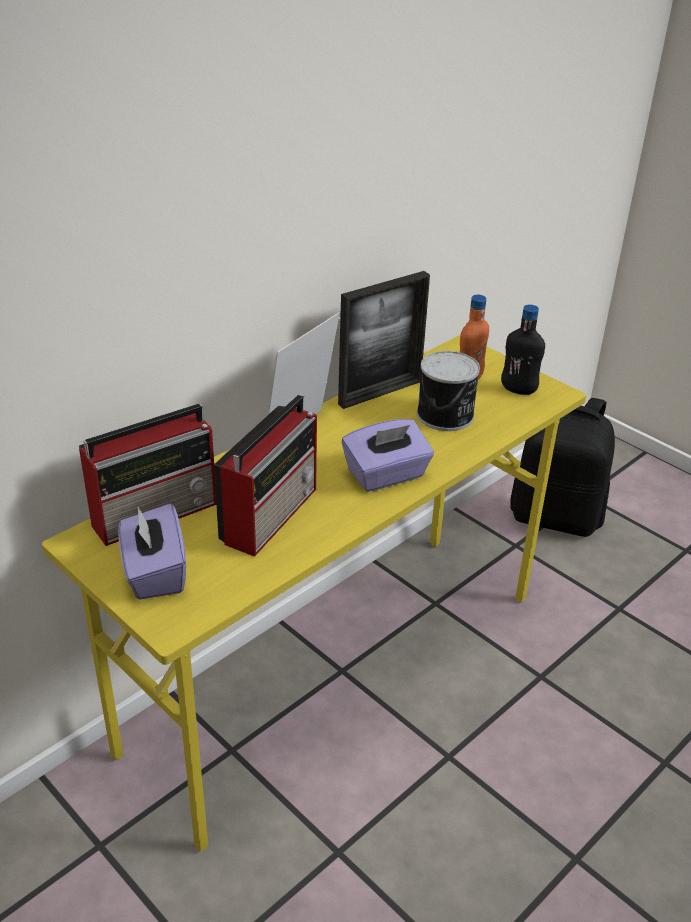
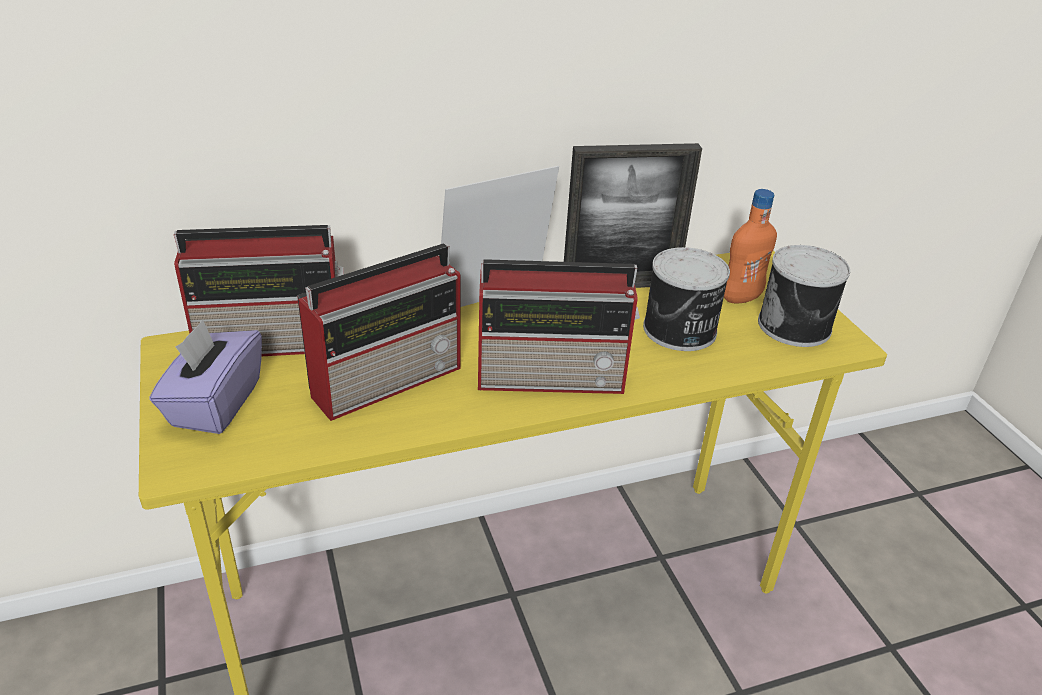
camera: 25 degrees right, 0 degrees up
purple tissue box [342,419,434,492] -> radio [478,259,640,394]
black bottle [501,305,545,395] -> can [758,245,850,347]
black backpack [510,398,615,537] -> none

